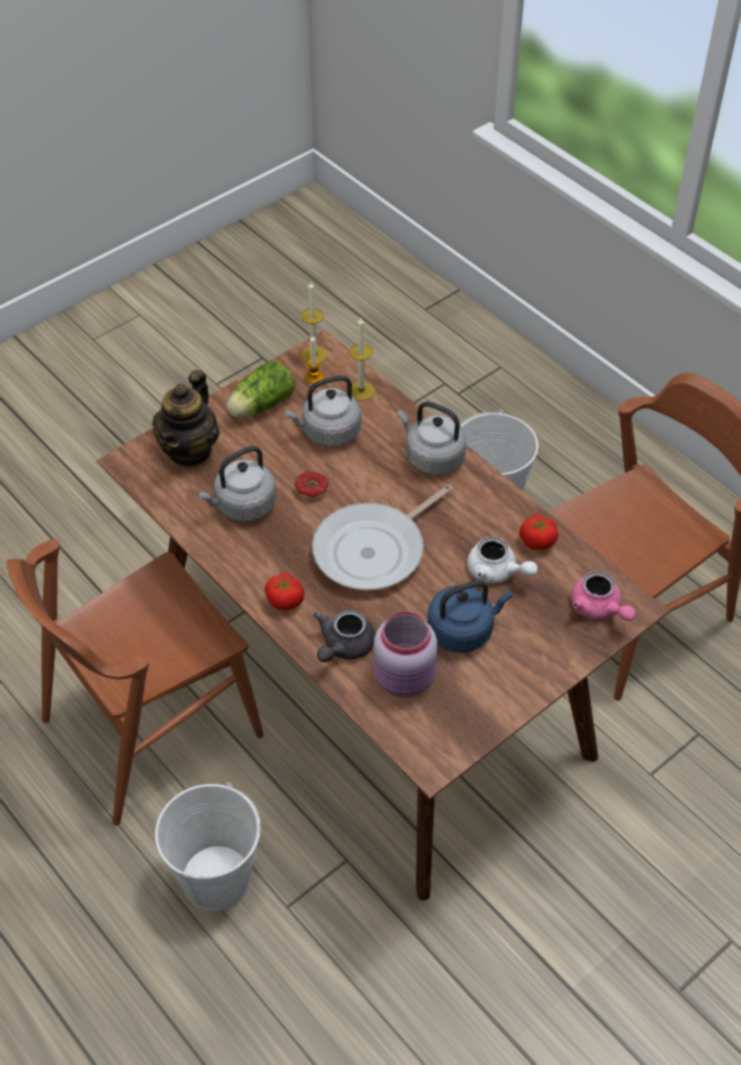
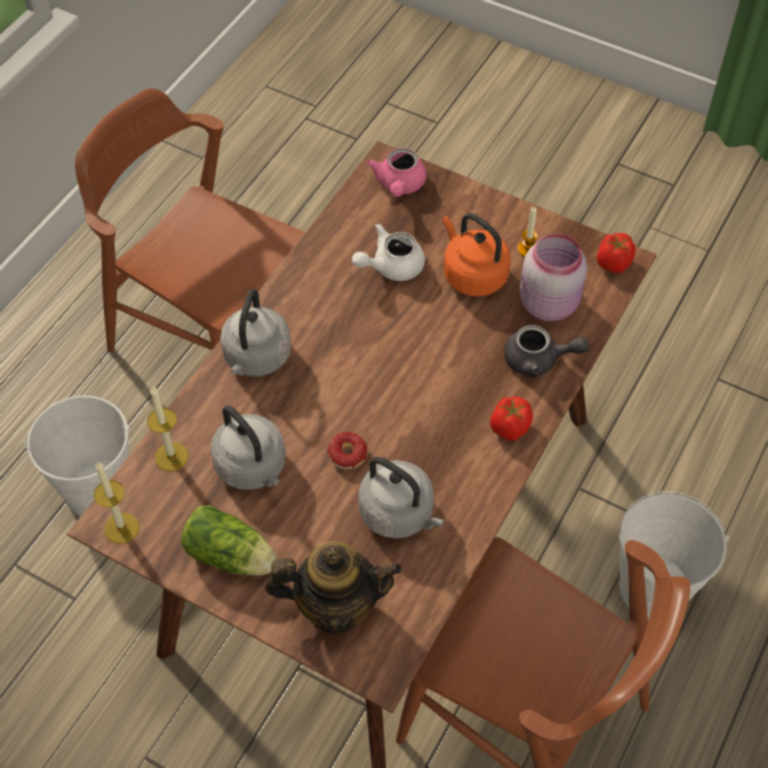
camera: 110 degrees left, 5 degrees up
candle [305,337,324,384] -> candle moved to [517,207,538,257]
frying pan [312,484,453,590] -> none
blue kettle [428,580,512,653] -> orange kettle [443,213,511,296]
white teapot [467,536,538,584] -> white teapot turned 135 degrees counterclockwise [352,223,425,281]
tomato [519,514,559,550] -> tomato moved to [597,233,636,273]
pink teapot [571,571,636,621] -> pink teapot turned 150 degrees clockwise [367,148,426,197]

